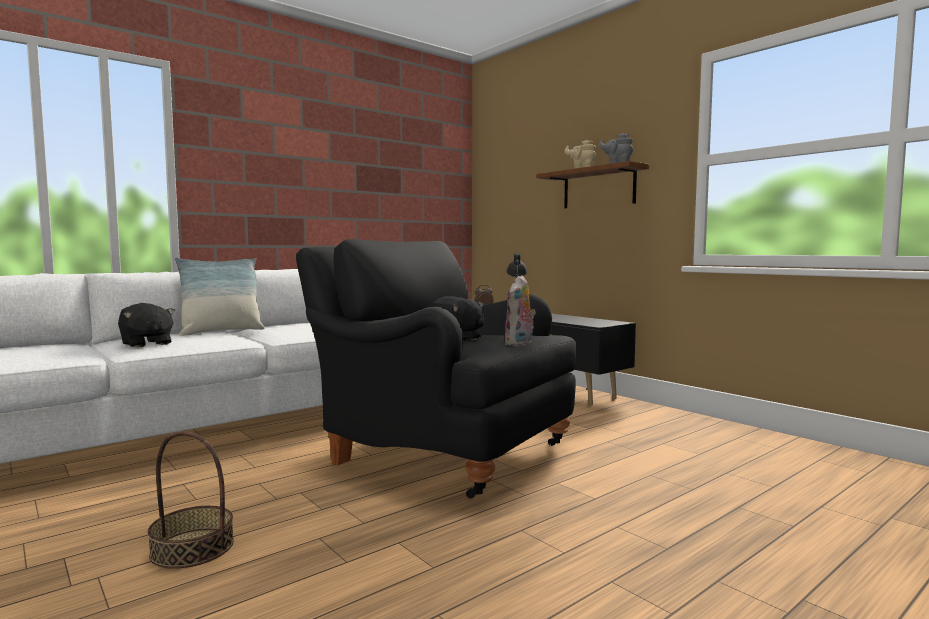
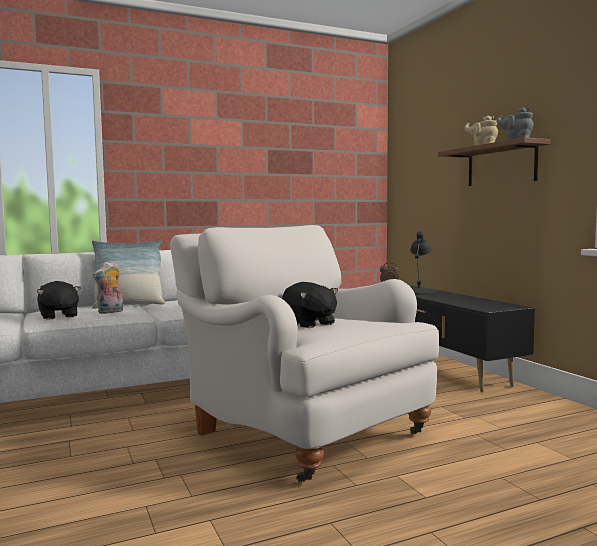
camera: 15 degrees right, 0 degrees up
basket [148,431,234,569] -> none
black armchair [296,239,577,499] -> white armchair [170,225,439,483]
plush toy [504,275,536,346] -> plush toy moved to [93,261,123,314]

